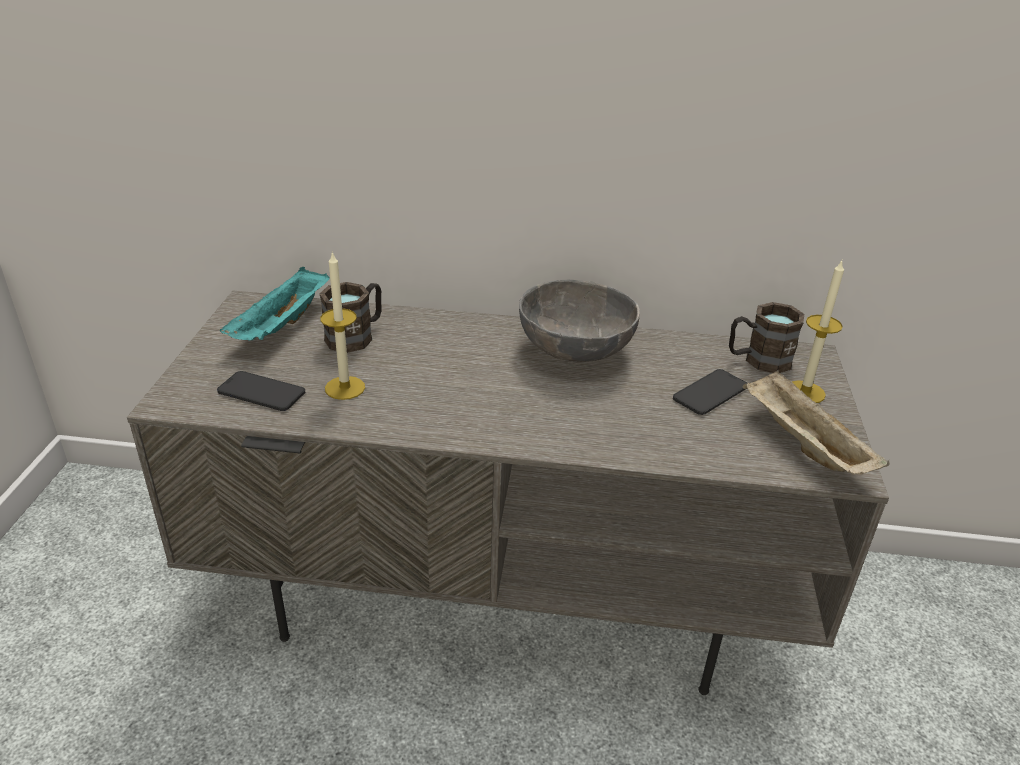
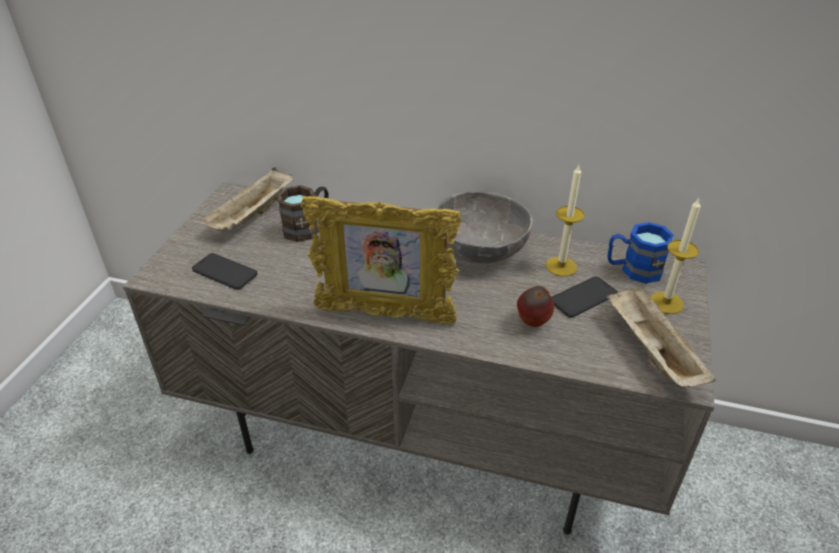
camera: 10 degrees right, 5 degrees up
turquoise tray [220,267,330,340] -> beige tray [200,167,294,230]
candle [320,251,365,400] -> candle moved to [546,164,585,276]
brown mug [729,302,804,373] -> blue mug [607,222,674,284]
none -> picture frame [301,196,462,324]
none -> apple [517,286,554,327]

